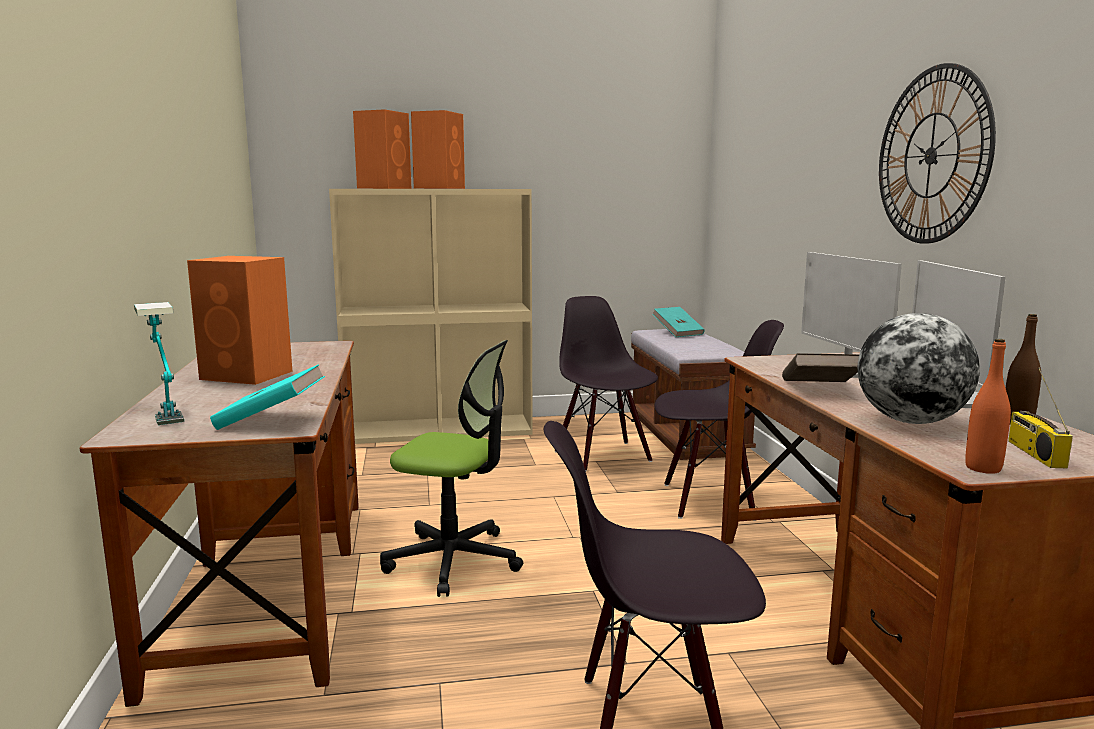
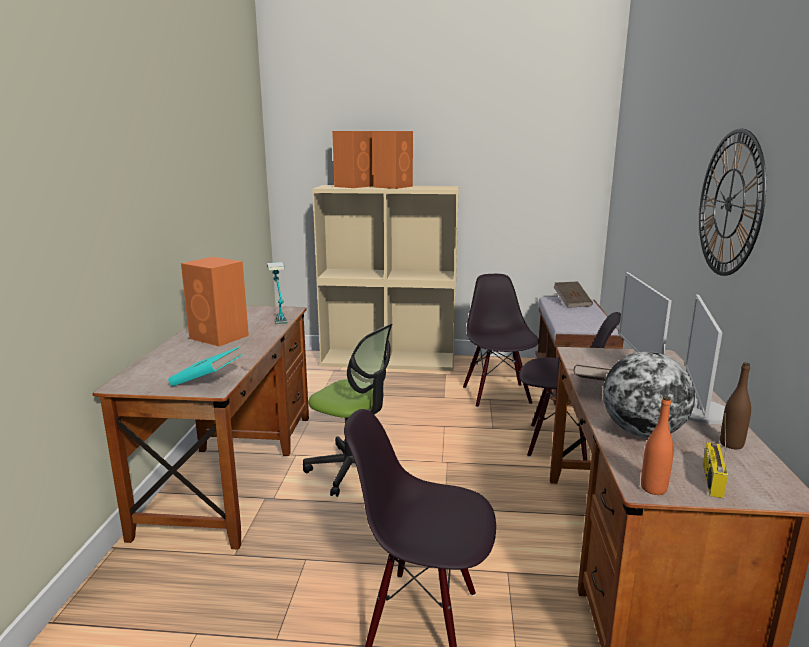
camera: 15 degrees right, 5 degrees up
table lamp [134,302,184,425] -> table lamp moved to [267,262,287,324]
turquoise book [652,307,705,337] -> brown book [553,281,593,308]

